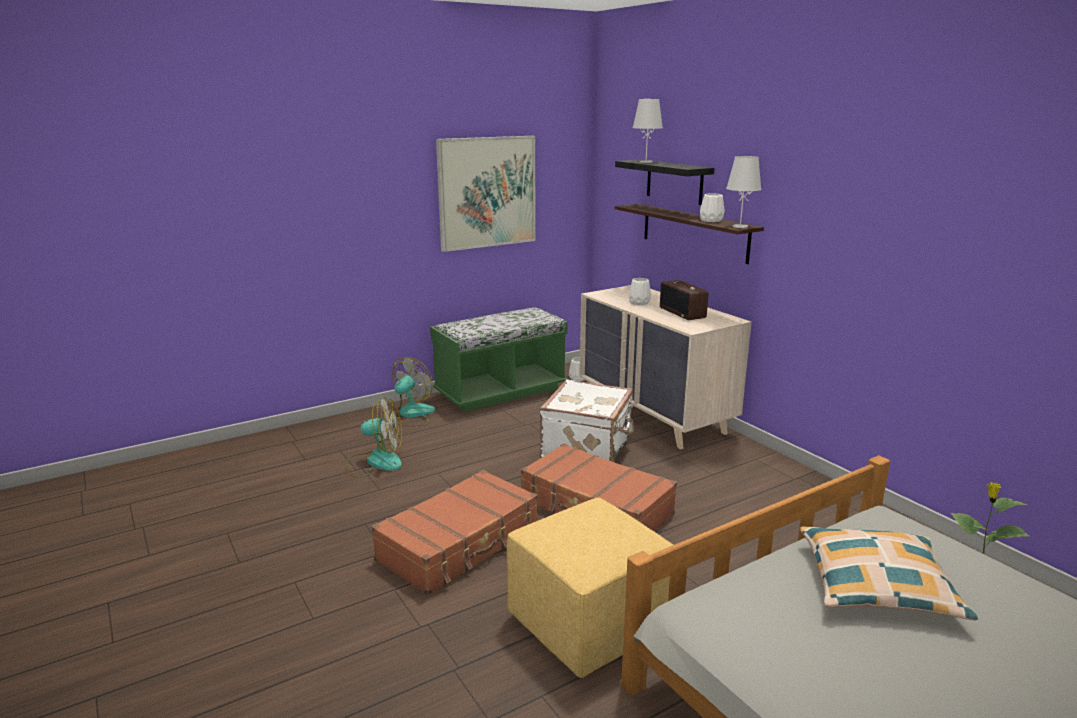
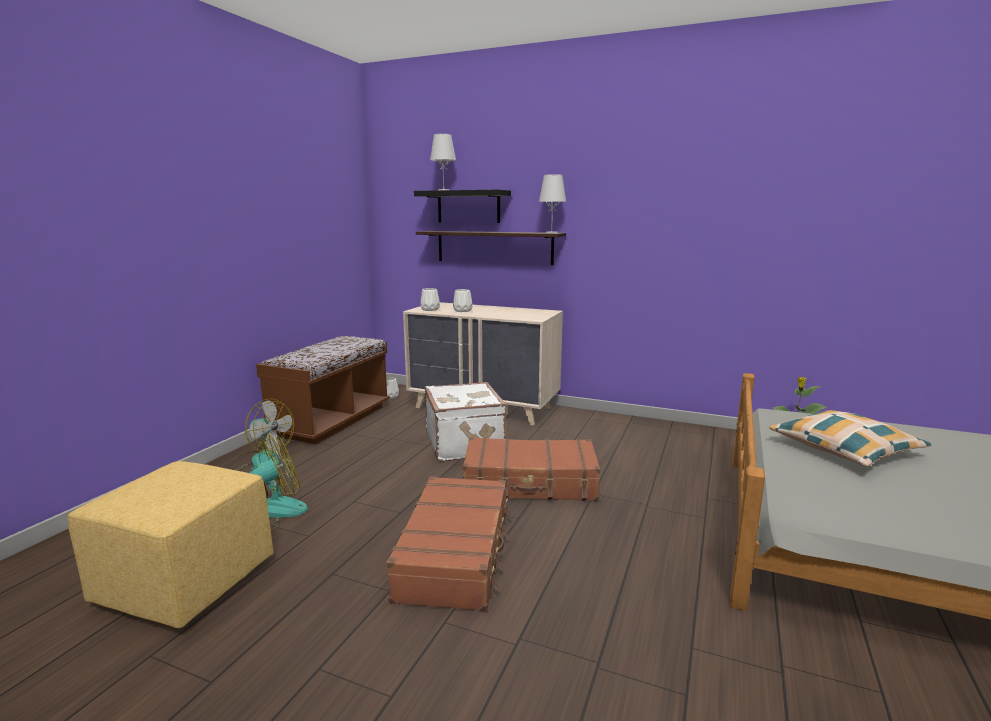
camera: 35 degrees left, 5 degrees down
fan [392,357,435,426] -> fan turned 120 degrees clockwise [226,399,294,471]
green bench [430,307,568,412] -> brown bench [256,336,390,444]
picture [436,136,535,252] -> none
yellow ottoman [507,498,673,678] -> yellow ottoman moved to [68,461,274,628]
radio [660,280,708,320] -> none
white vase [700,193,725,222] -> white vase moved to [420,288,440,311]

